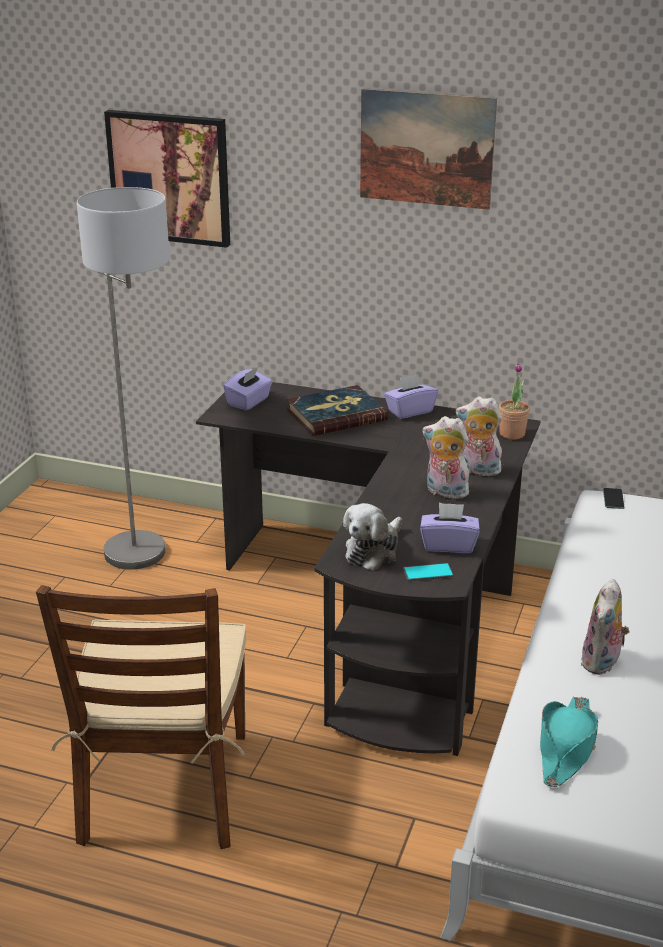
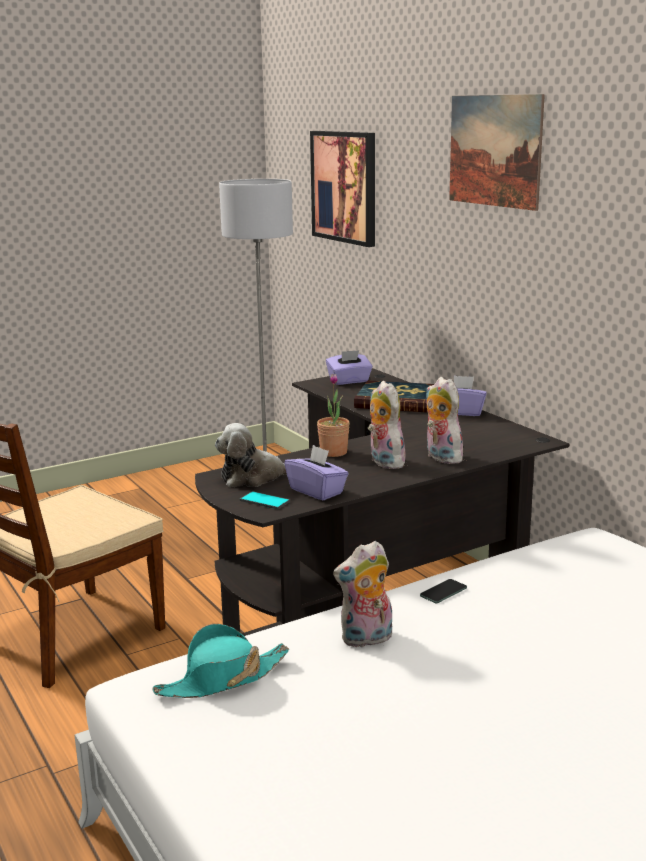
camera: 40 degrees right, 10 degrees down
potted plant [499,363,530,439] -> potted plant moved to [317,374,350,457]
phone [603,488,624,509] -> phone moved to [420,579,467,603]

